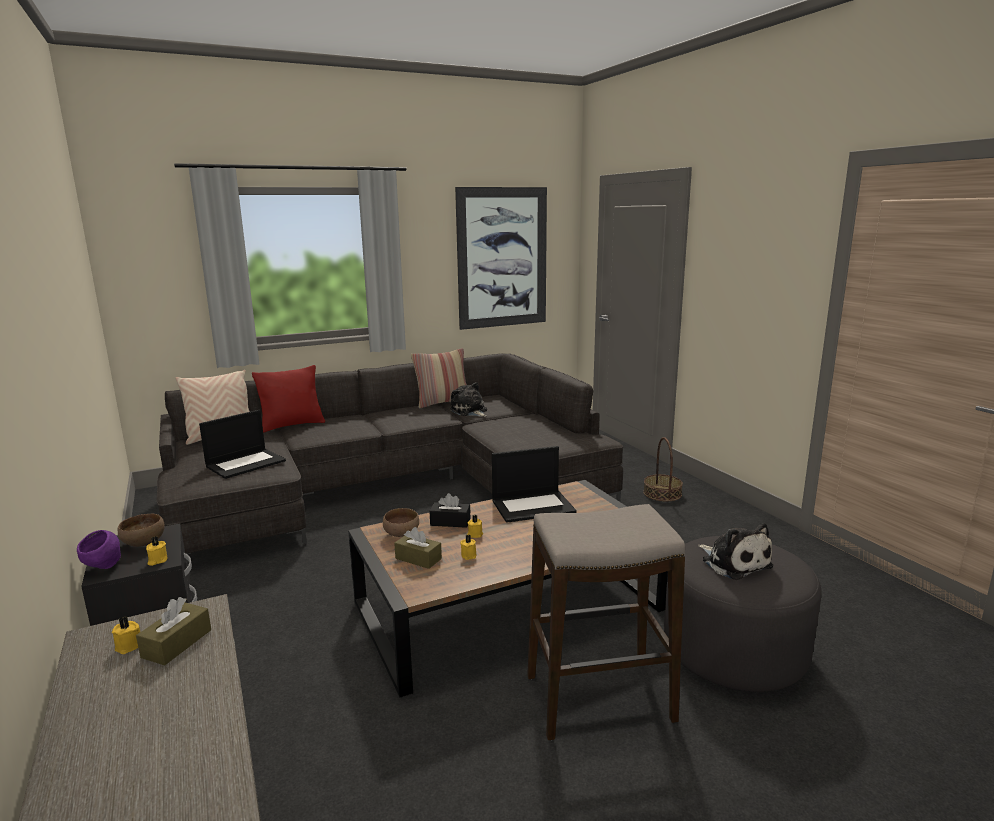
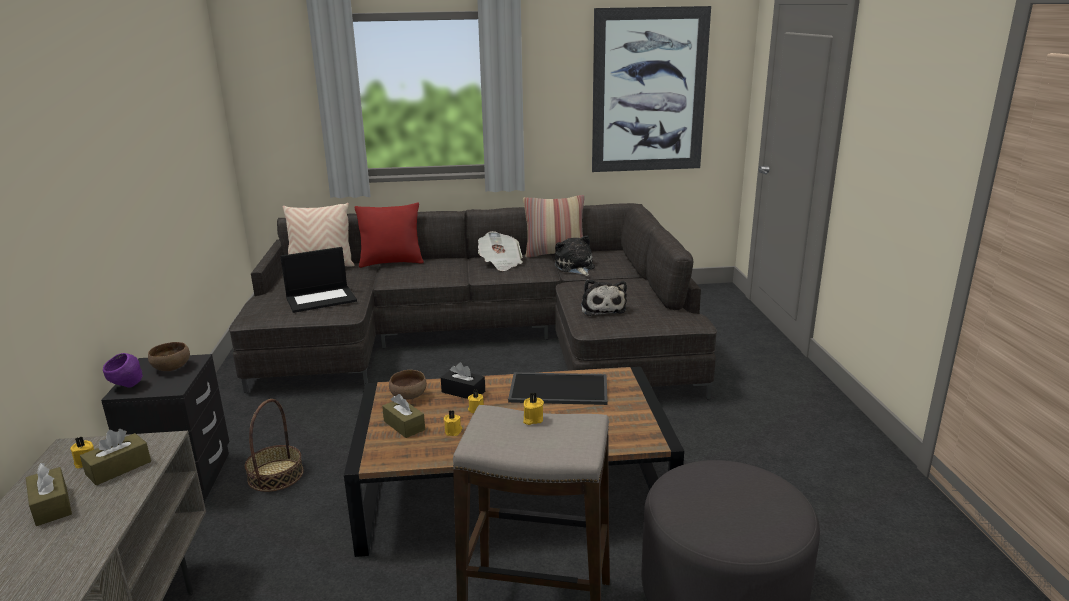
camera: 20 degrees right, 5 degrees up
yellow candle [146,536,168,566] -> yellow candle moved to [523,392,544,425]
laptop [492,446,576,523] -> tray [508,372,608,405]
basket [643,437,683,501] -> basket moved to [245,399,304,492]
plush toy [698,523,773,580] -> plush toy moved to [581,279,627,316]
none -> brown tissue box [26,463,72,526]
none -> newspaper [478,231,523,271]

